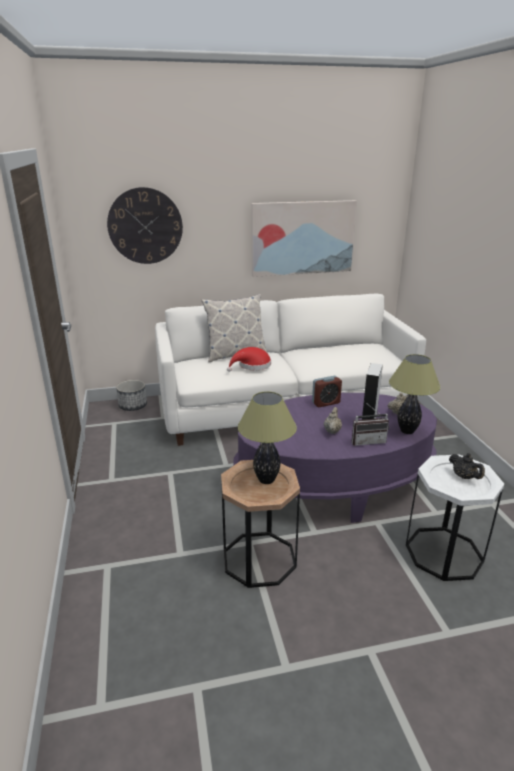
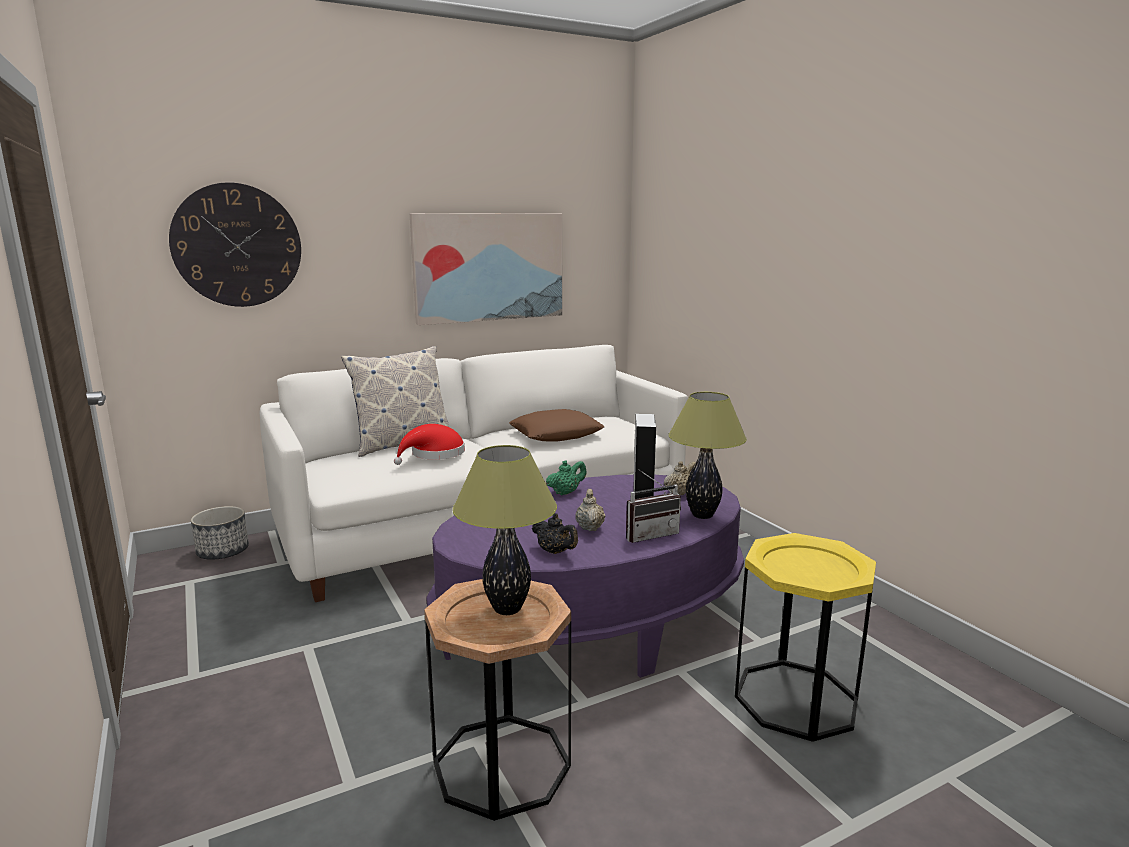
camera: 15 degrees left, 10 degrees down
alarm clock [312,376,342,407] -> green teapot [546,460,587,495]
white side table [406,455,504,581] -> yellow side table [735,533,876,742]
black teapot [449,453,485,479] -> black teapot moved to [532,513,578,554]
none -> brown pillow [509,409,604,441]

